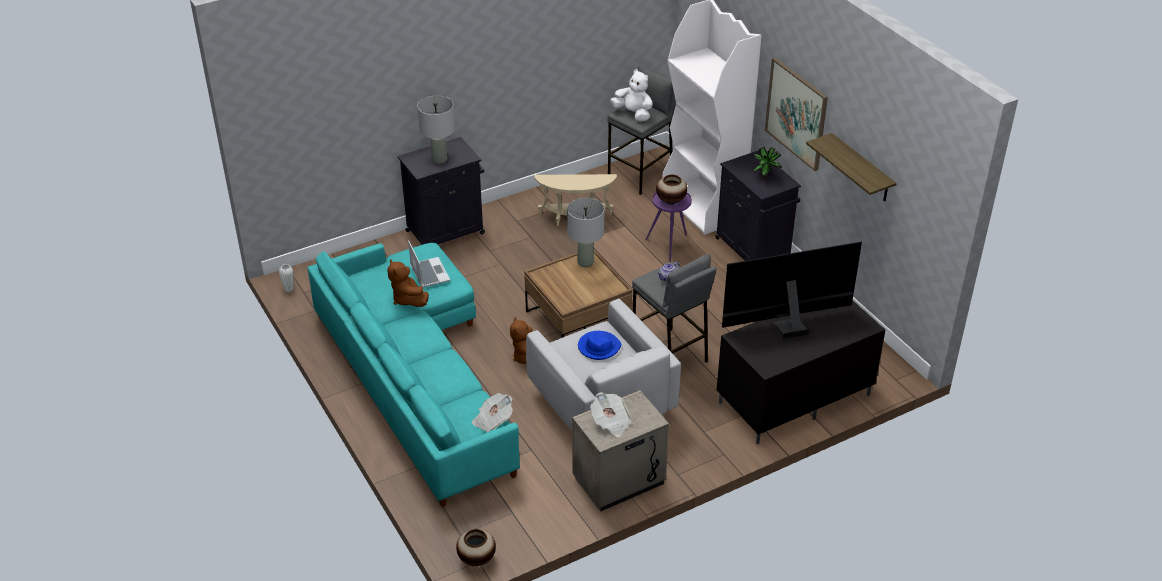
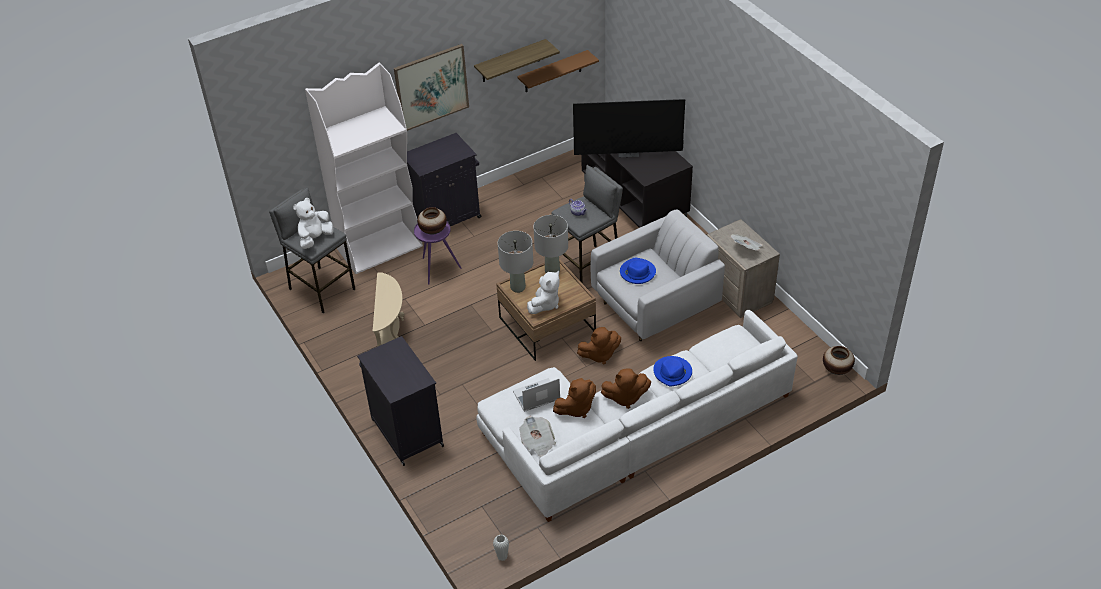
camera: 90 degrees left, 5 degrees up
turquoise sofa [308,243,520,507] -> white sofa [477,310,798,522]
grey table lamp [417,96,455,164] -> grey table lamp moved to [534,215,568,273]
newspaper [472,393,513,433] -> newspaper moved to [519,416,556,457]
television [722,242,862,339] -> television turned 75 degrees counterclockwise [573,99,685,157]
potted plant [753,147,782,178] -> none
none -> brown shelf [517,50,599,92]
none -> white plush toy [527,271,560,314]
none -> brown plush toy [601,368,651,409]
none -> blue hat [653,356,692,387]

